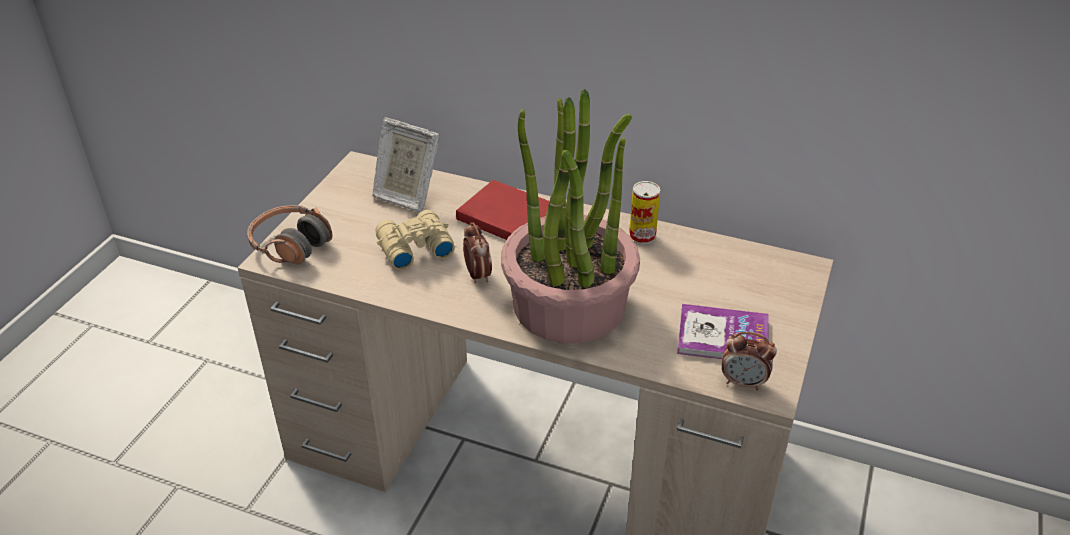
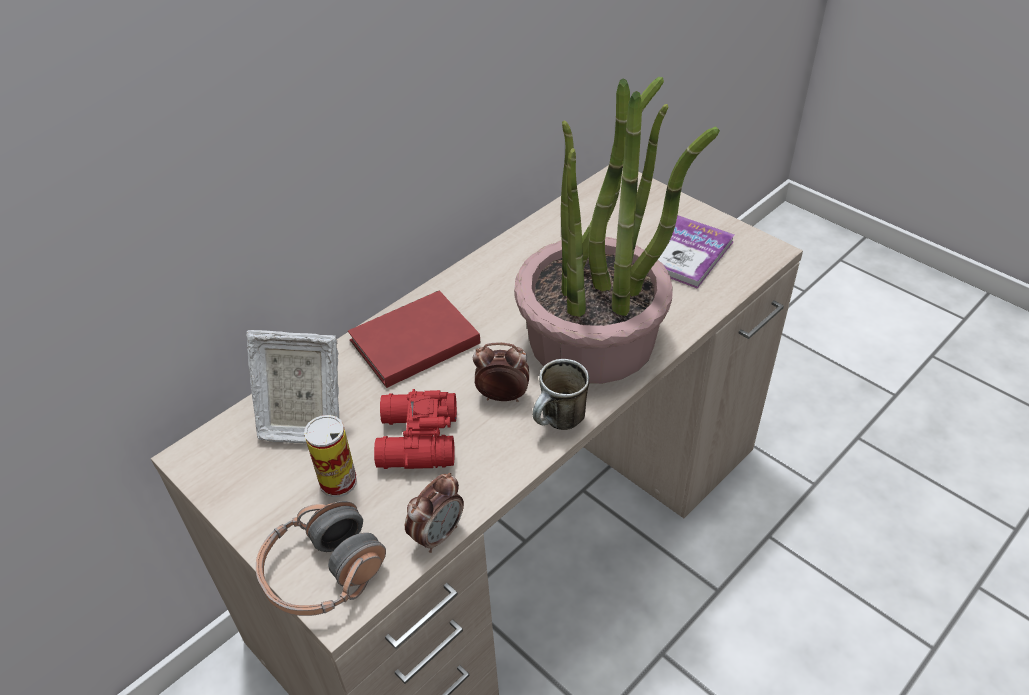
camera: 65 degrees left, 5 degrees up
picture frame [372,117,440,212] -> picture frame turned 45 degrees clockwise [246,330,339,444]
beige binoculars [376,210,455,270] -> red binoculars [374,389,457,469]
can [629,181,660,244] -> can moved to [304,415,357,497]
alarm clock [722,332,777,391] -> alarm clock moved to [405,473,464,553]
none -> mug [532,359,589,430]

